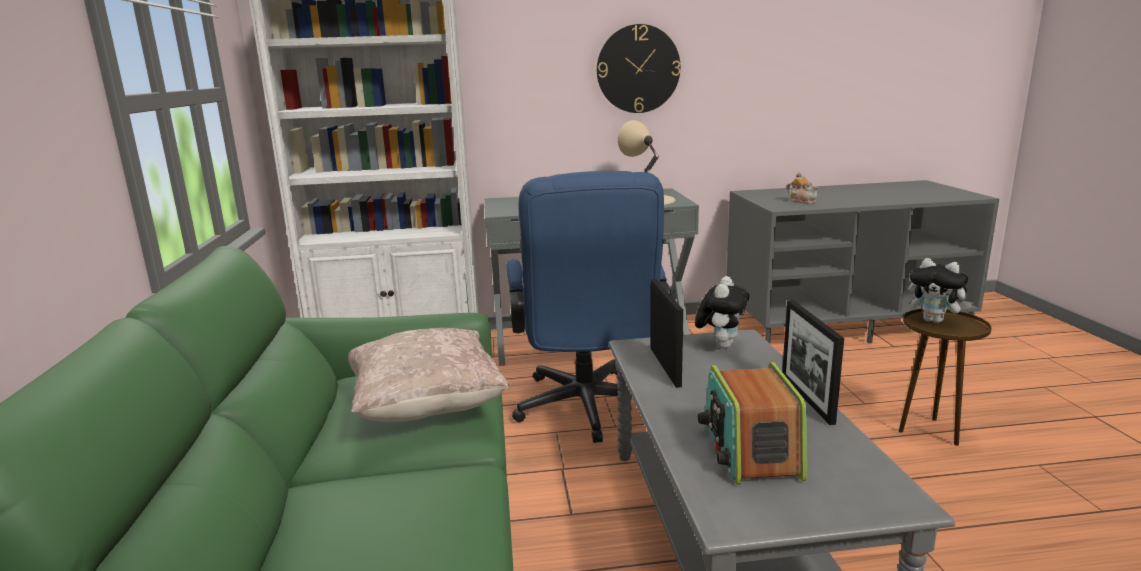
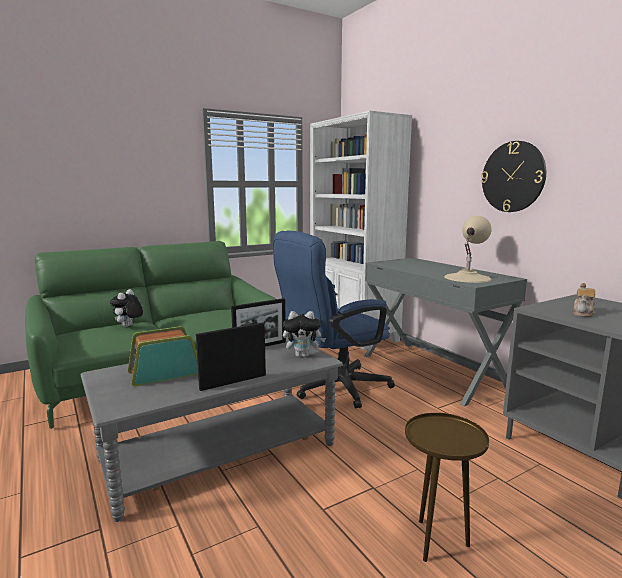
camera: 65 degrees right, 5 degrees down
beige pillow [348,328,510,422] -> none
plush toy [909,258,974,323] -> plush toy moved to [110,289,143,327]

